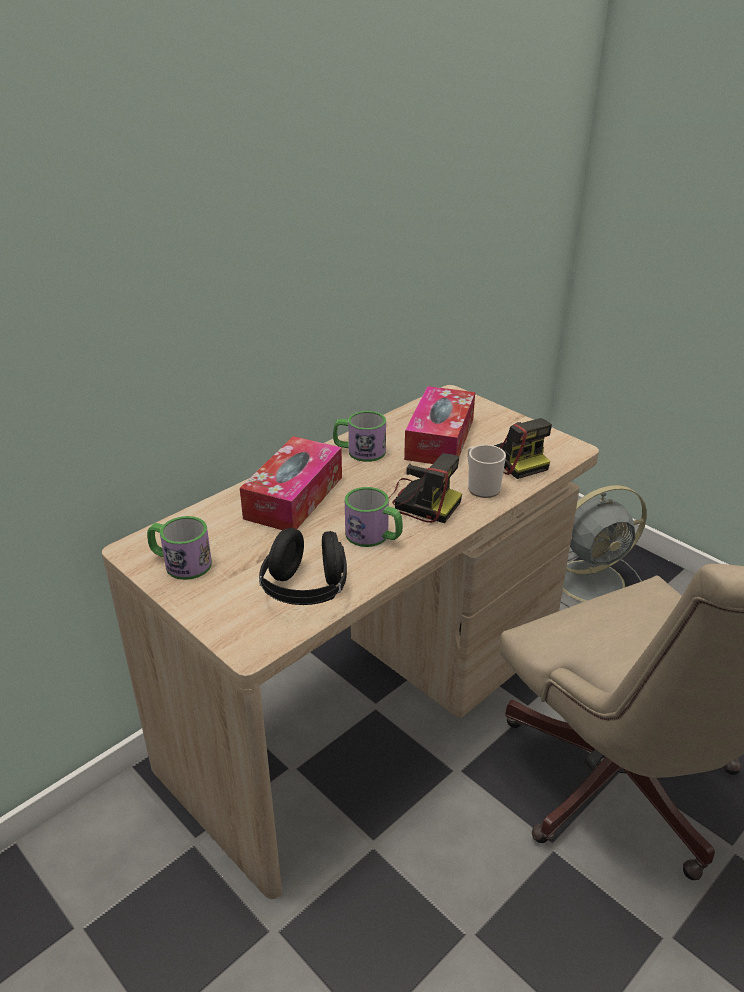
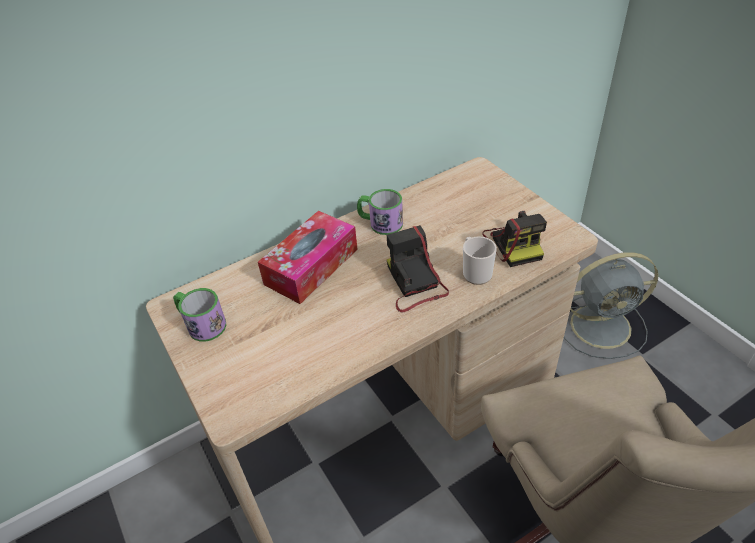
camera: 15 degrees right, 10 degrees up
black headphones [259,528,347,605] -> none
mug [345,487,403,547] -> none
camera [388,453,462,523] -> camera turned 150 degrees counterclockwise [387,225,449,312]
tissue box [404,386,475,464] -> none

